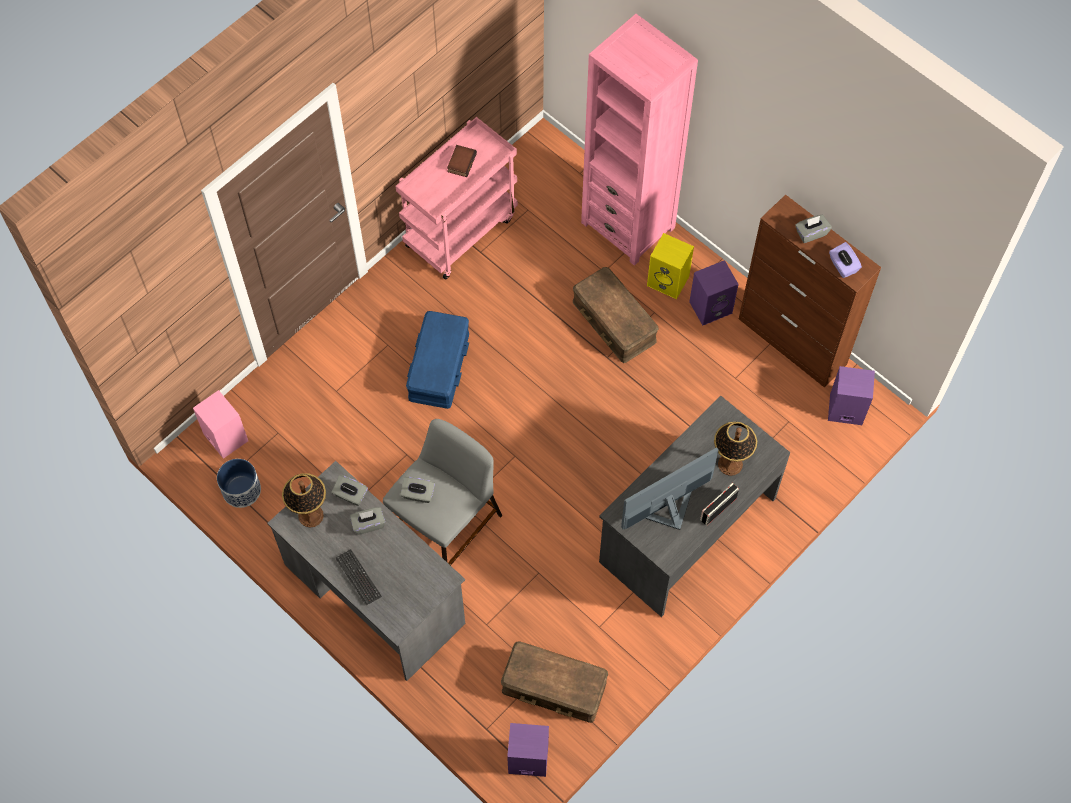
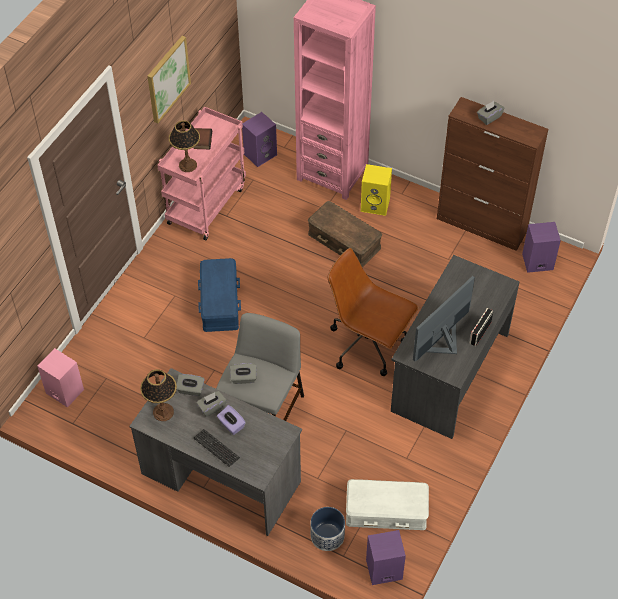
camera: 15 degrees left, 10 degrees down
planter [217,459,261,508] -> planter moved to [310,507,345,551]
brown storage box [501,641,608,723] -> white storage box [346,479,429,530]
purple speaker [689,260,739,325] -> purple speaker moved to [242,112,277,167]
table lamp [714,422,757,476] -> table lamp moved to [169,120,200,172]
purple tissue box [829,242,862,278] -> purple tissue box moved to [217,405,246,435]
none -> picture [147,36,191,123]
none -> brown office chair [328,248,419,376]

